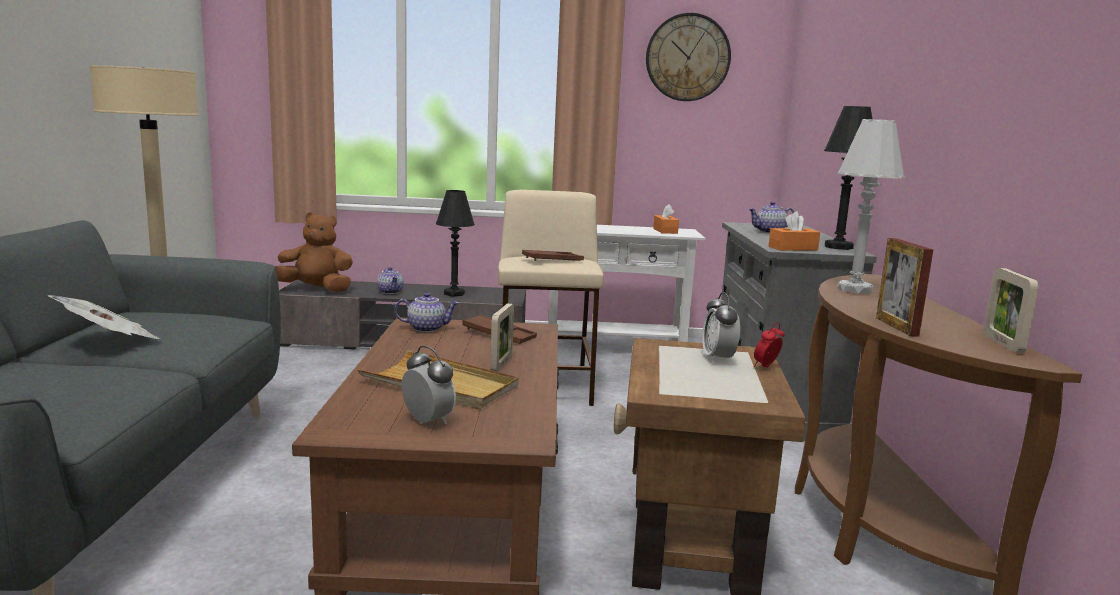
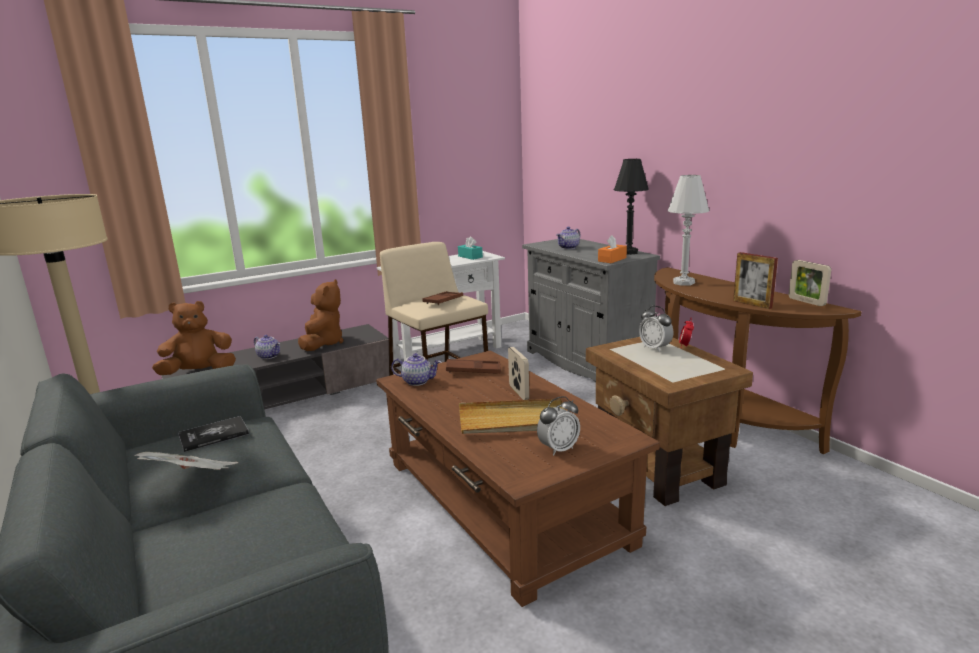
camera: 30 degrees left, 5 degrees up
teapot [394,292,459,332] -> teapot turned 45 degrees clockwise [391,353,441,386]
alarm clock [402,346,456,424] -> alarm clock turned 135 degrees clockwise [537,396,580,456]
black table lamp [436,190,475,297] -> brown plush toy [298,279,343,351]
wall clock [646,13,731,101] -> none
orange tissue box [653,204,679,234] -> turquoise tissue box [458,236,483,260]
none -> book [178,416,249,452]

